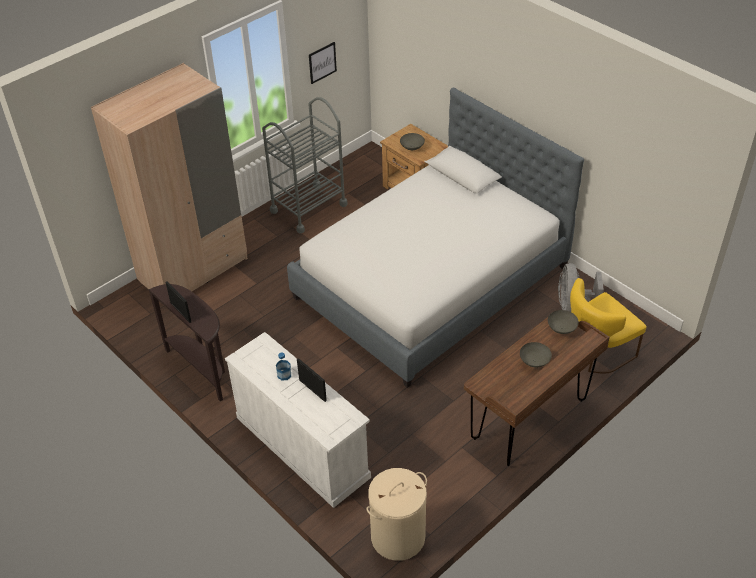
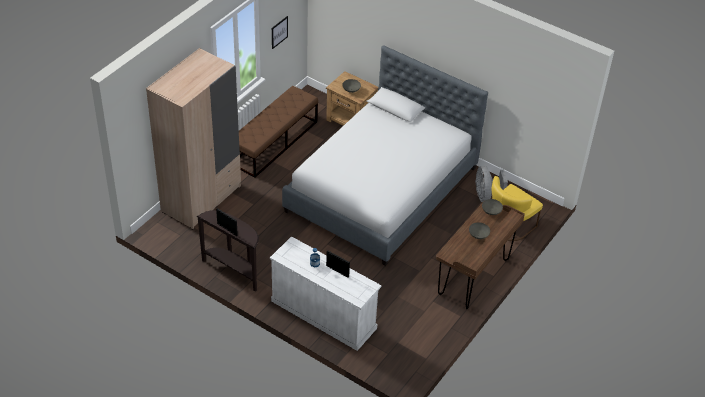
camera: 15 degrees left, 0 degrees up
grey cart [262,97,348,234] -> brown bench [239,86,318,178]
beige laundry basket [366,468,427,561] -> none

